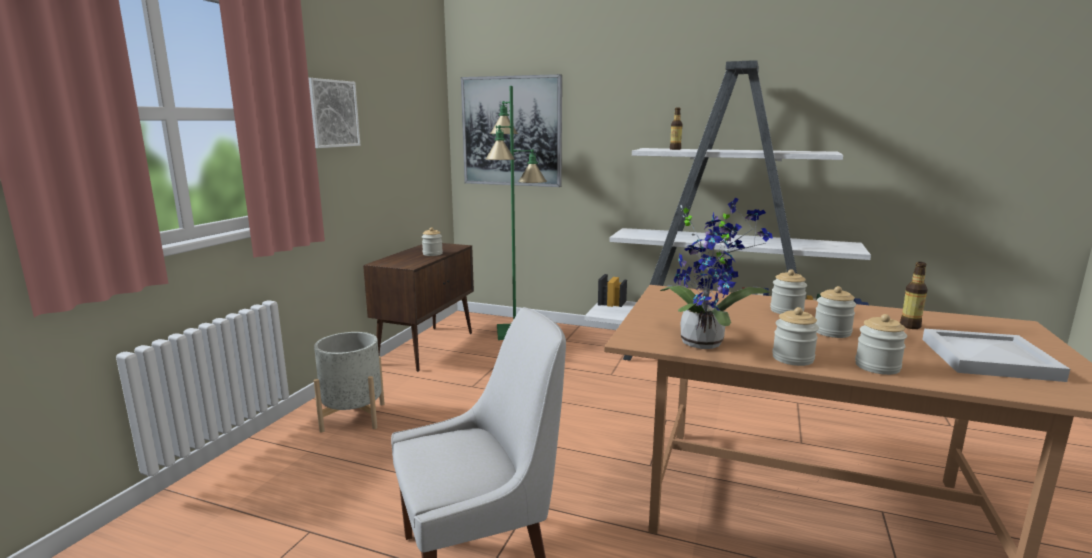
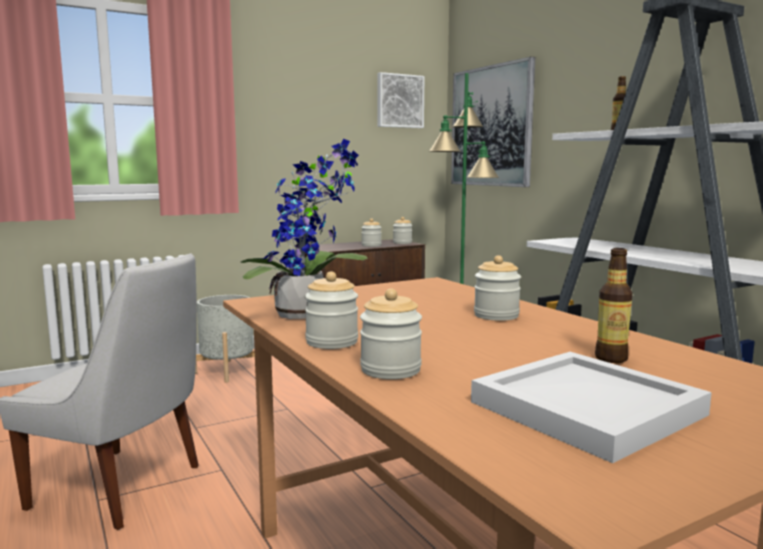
camera: 40 degrees right, 5 degrees down
picture [308,78,360,148] -> picture moved to [377,72,425,128]
jar [815,286,856,338] -> jar moved to [393,217,412,244]

